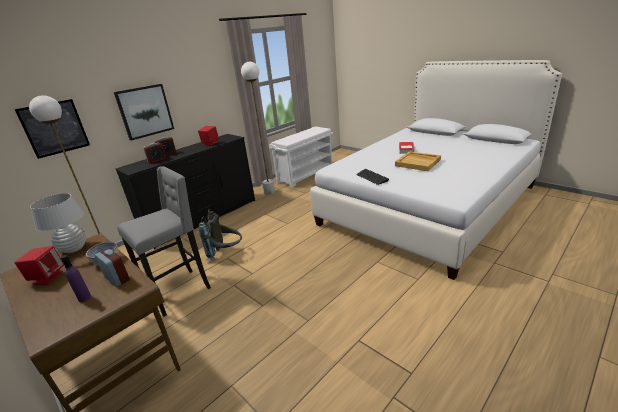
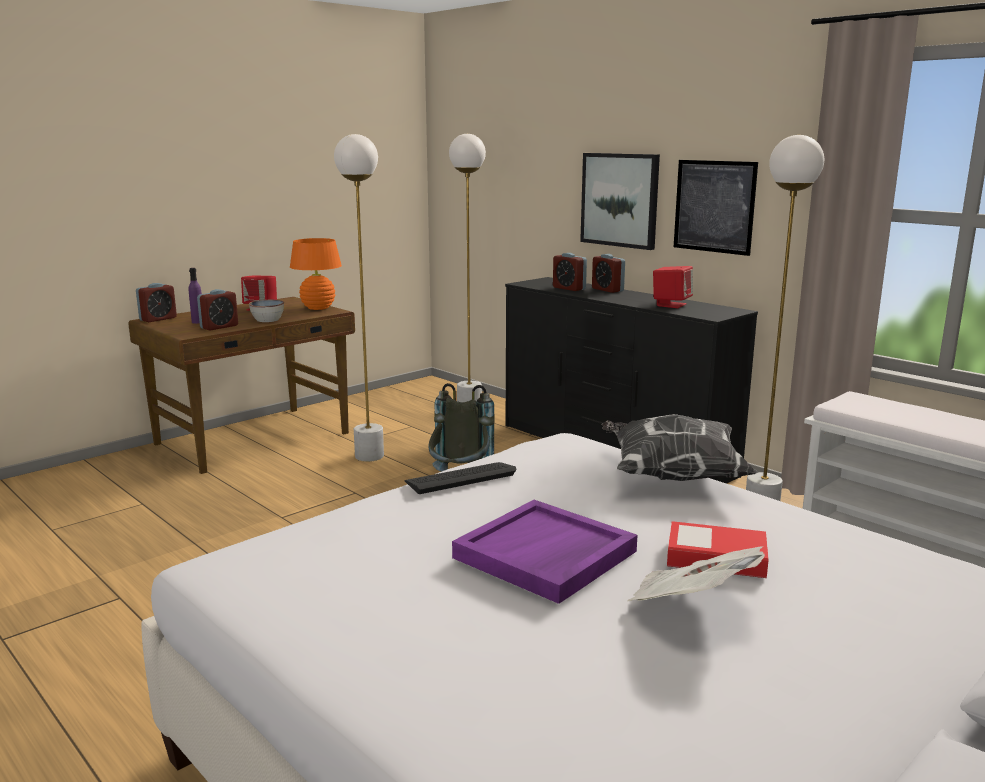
camera: 90 degrees right, 10 degrees down
picture [15,99,90,159] -> picture moved to [674,160,758,256]
white table lamp [30,193,86,253] -> orange table lamp [290,238,342,310]
grey stool [117,166,211,317] -> white floor lamp [334,134,384,462]
beige tray [395,151,441,171] -> purple tray [452,500,637,604]
none -> alarm clock [136,283,177,322]
none -> pillow [602,414,758,481]
none -> newspaper [628,546,765,601]

